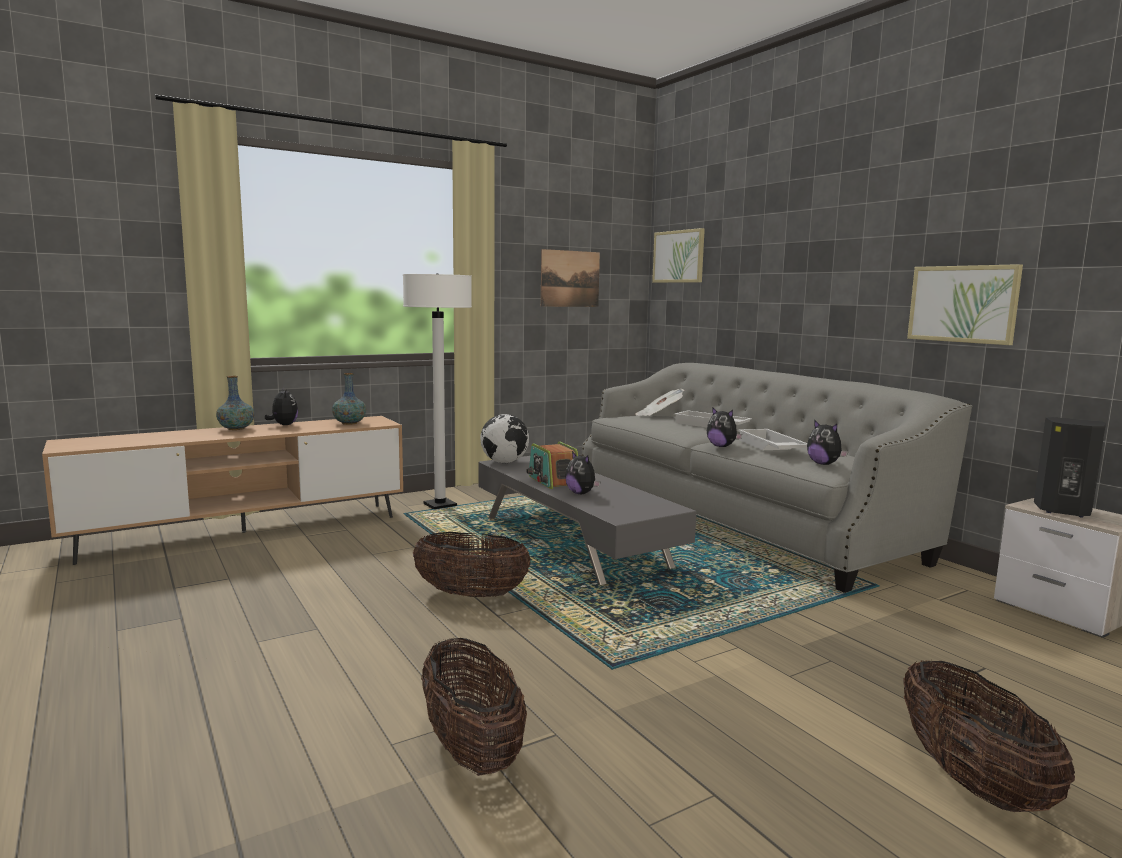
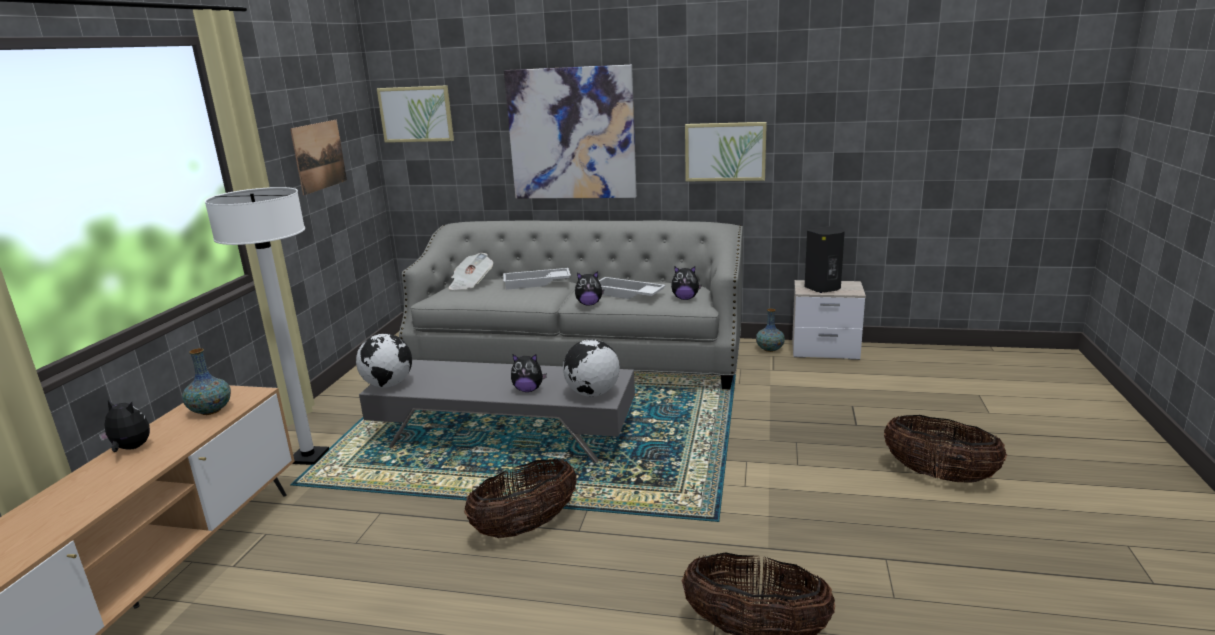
camera: 45 degrees left, 10 degrees up
vase [216,376,255,430] -> vase moved to [756,308,785,352]
radio [526,442,578,489] -> none
none -> picture [504,65,637,199]
none -> globe [563,339,620,397]

